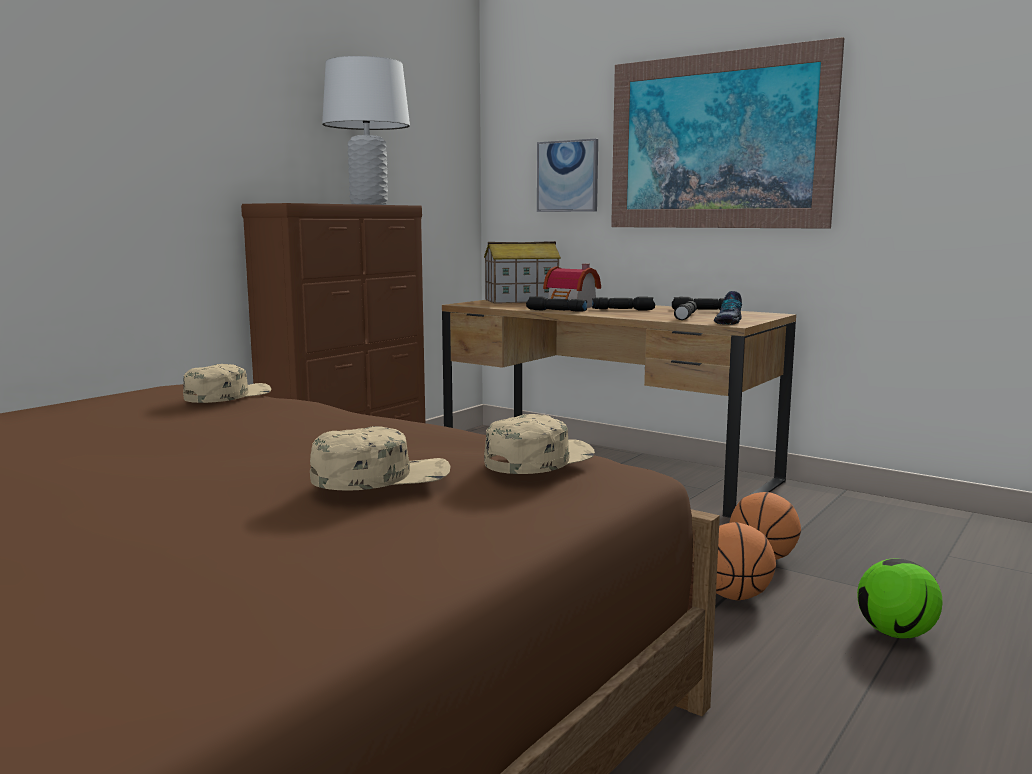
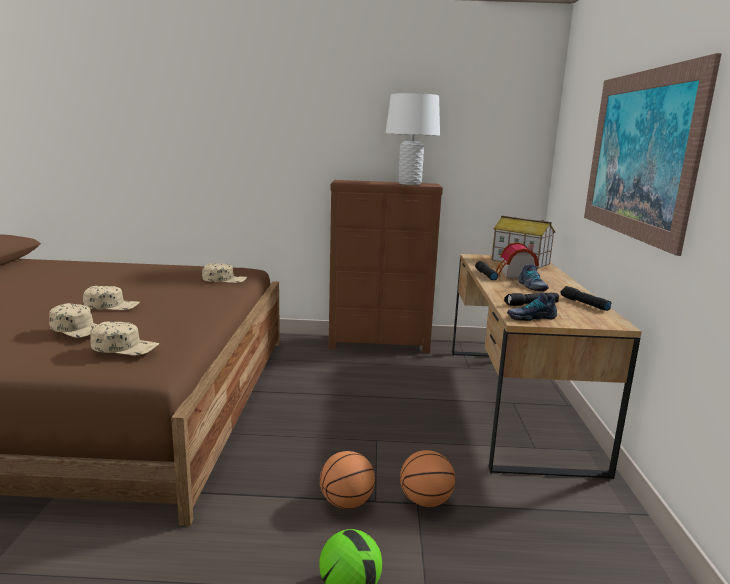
camera: 55 degrees right, 5 degrees up
picture [537,139,598,212] -> none
black flashlight [592,296,655,310] -> shoe [518,264,549,292]
none -> beige cap [83,286,140,310]

